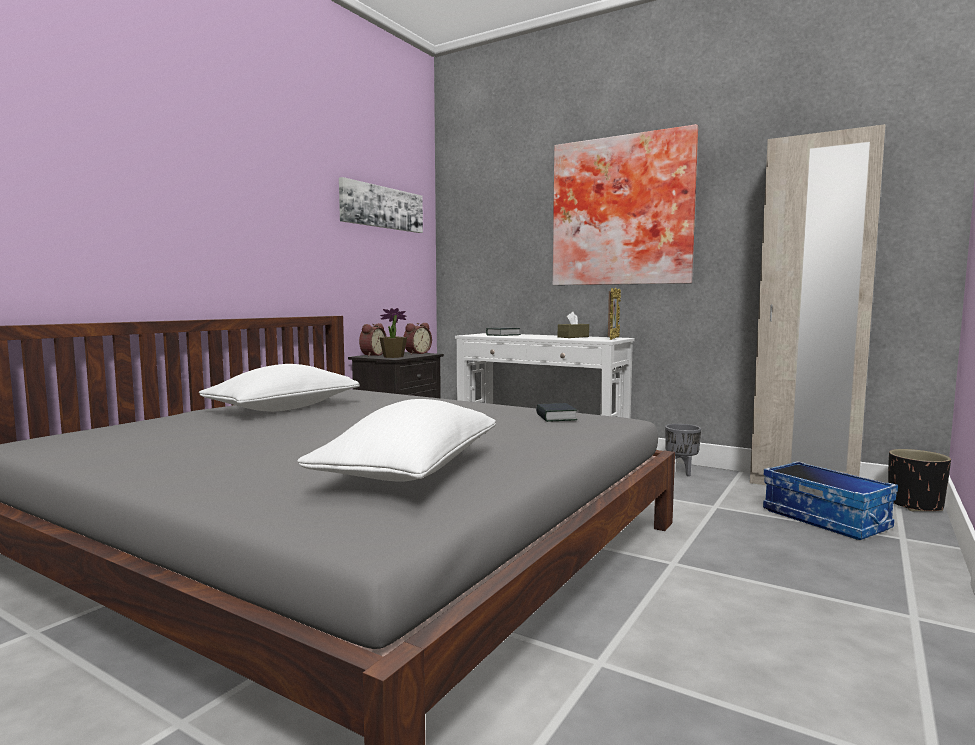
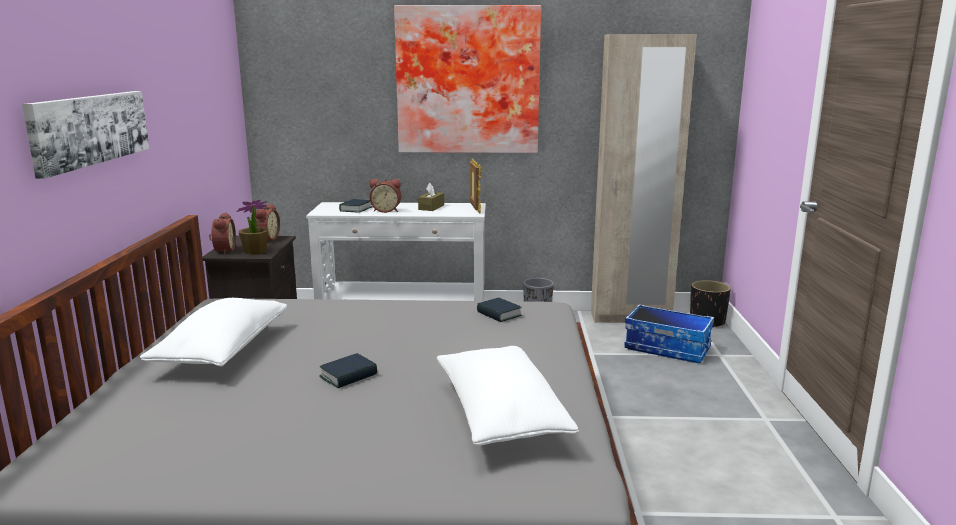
camera: 30 degrees left, 10 degrees up
picture [339,177,423,233] -> picture moved to [22,91,149,179]
none -> book [319,353,377,388]
none -> alarm clock [370,179,401,213]

